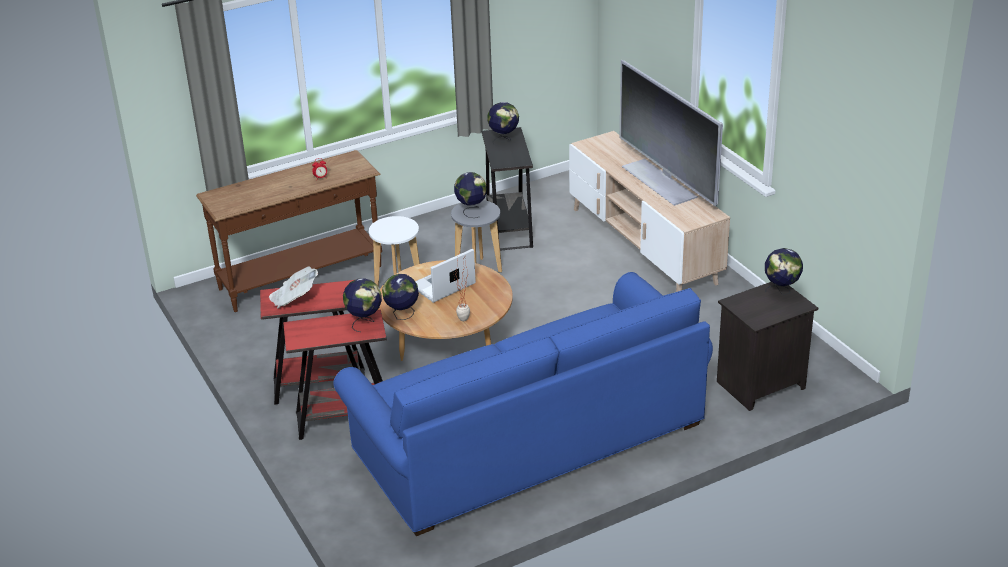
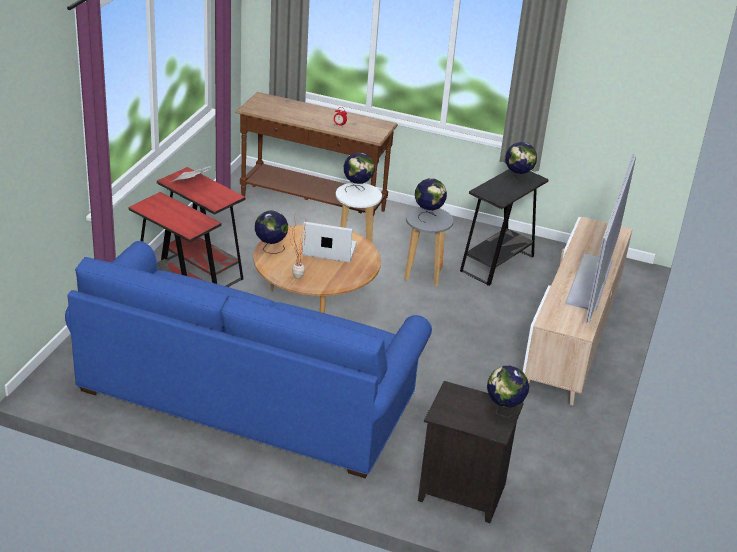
camera: 45 degrees right, 0 degrees up
globe [343,278,382,332] -> globe moved to [344,153,375,192]

